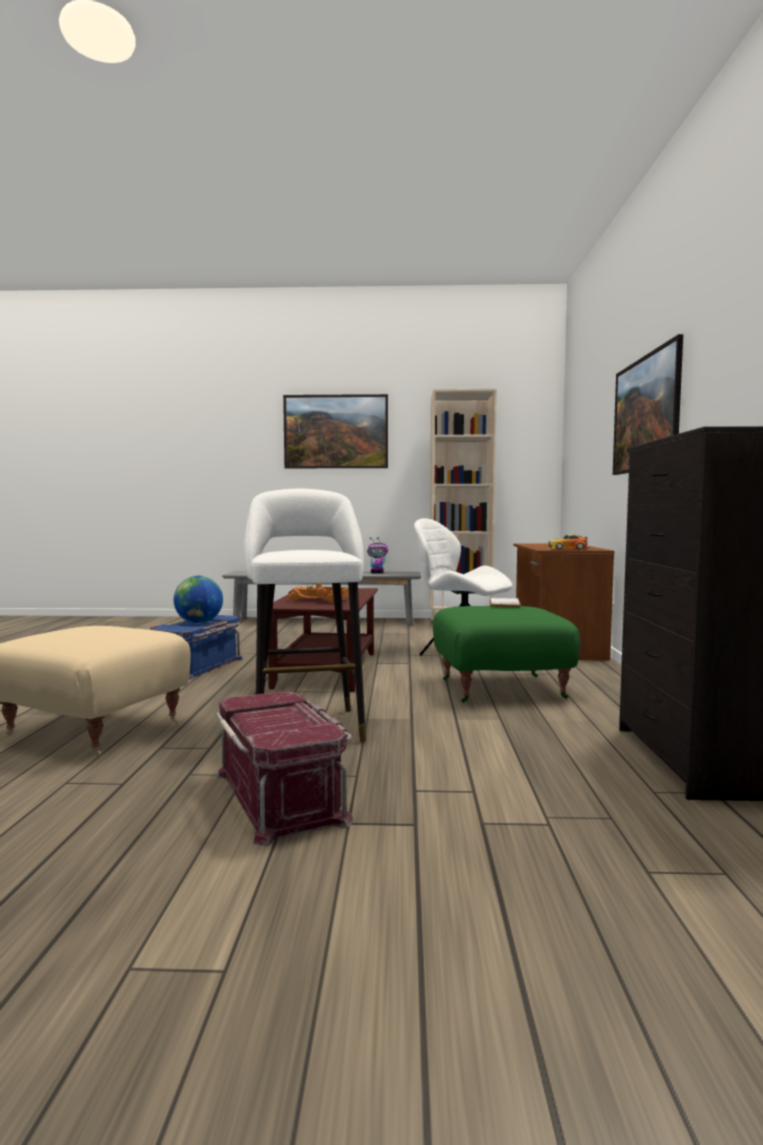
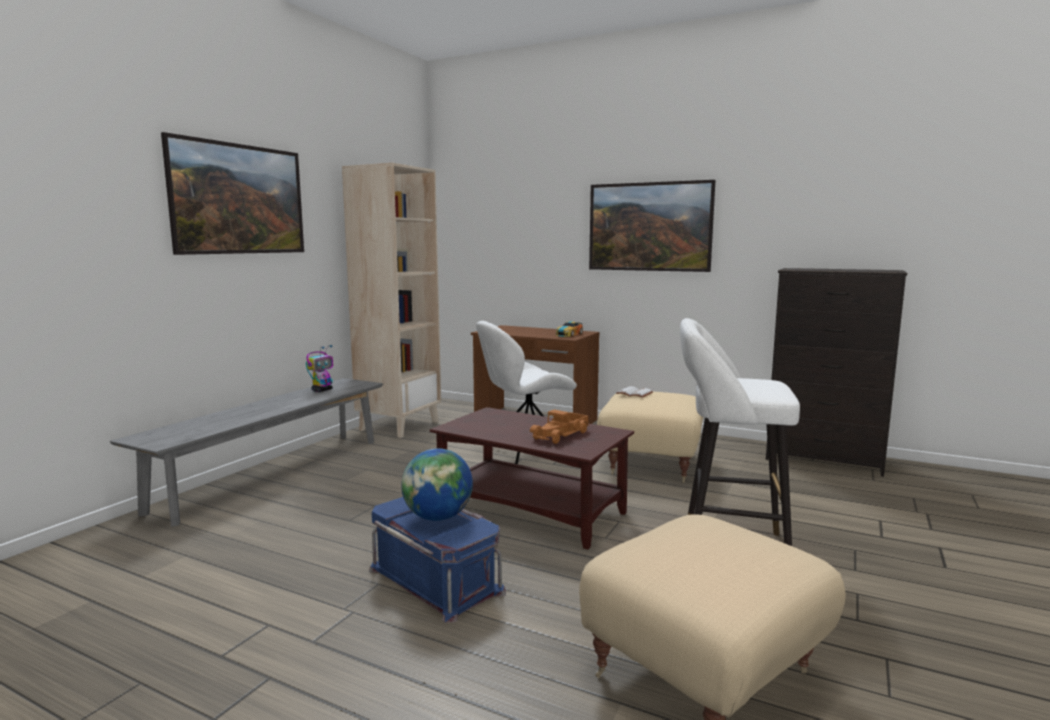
camera: 65 degrees left, 5 degrees up
red storage box [216,691,354,846] -> none
green ottoman [433,606,580,703] -> beige ottoman [597,392,703,483]

